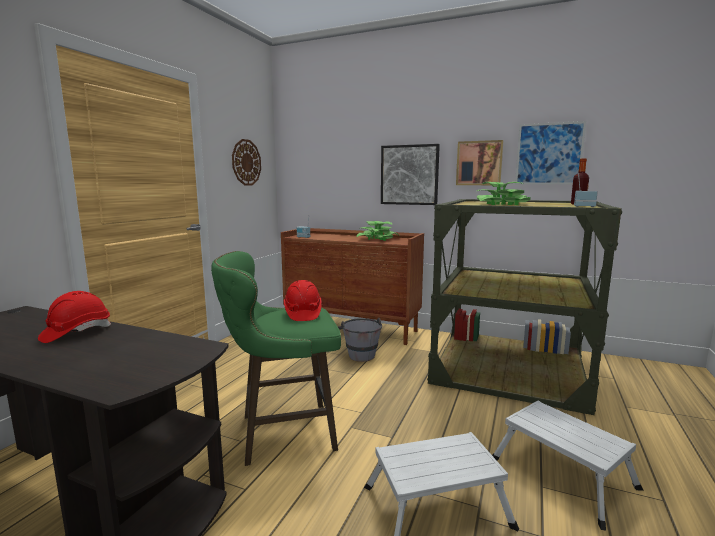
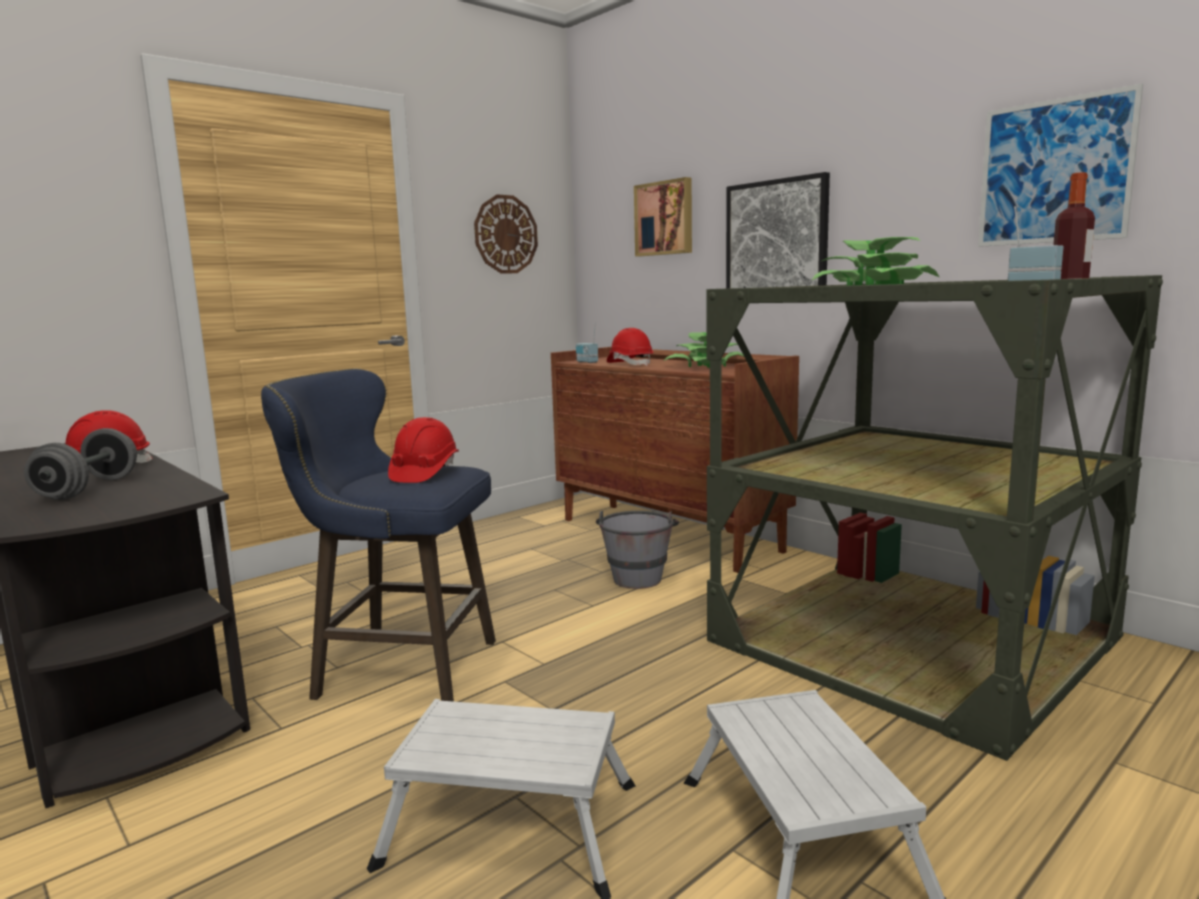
camera: 25 degrees right, 0 degrees up
green stool [211,251,341,466] -> blue stool [261,369,496,702]
picture [456,140,504,185] -> picture moved to [634,177,692,256]
none -> grey dumbbell [24,428,137,500]
none -> red hard hat [607,328,653,366]

